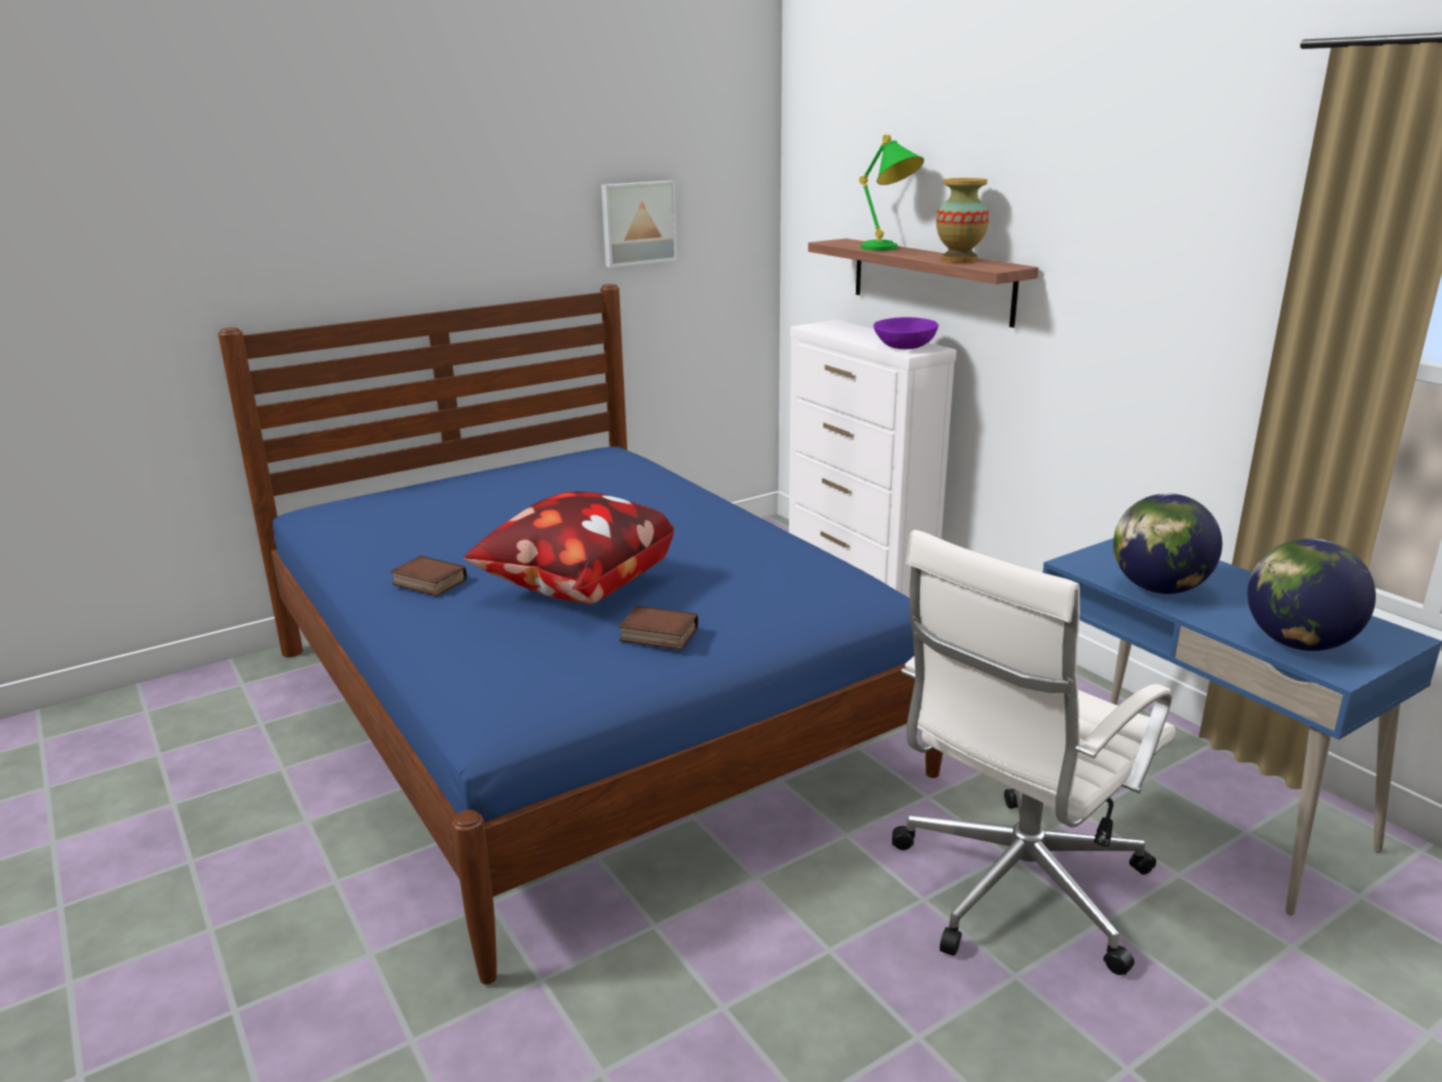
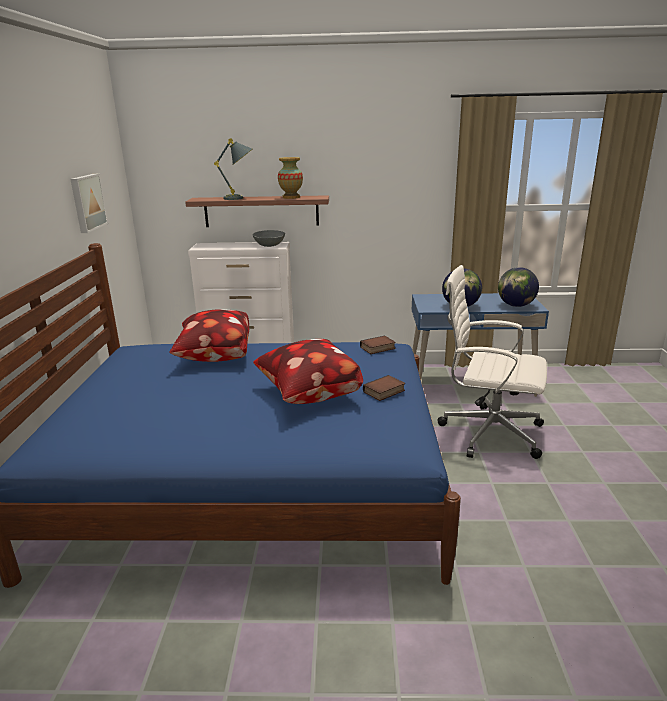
camera: 55 degrees left, 0 degrees up
book [390,556,467,596] -> book moved to [360,336,396,354]
green table lamp [859,135,924,251] -> grey table lamp [214,138,252,200]
purple bowl [873,317,938,349] -> grey bowl [253,230,285,247]
white office chair [892,530,1175,975] -> white office chair turned 120 degrees clockwise [437,265,547,459]
none -> pillow [170,309,249,362]

